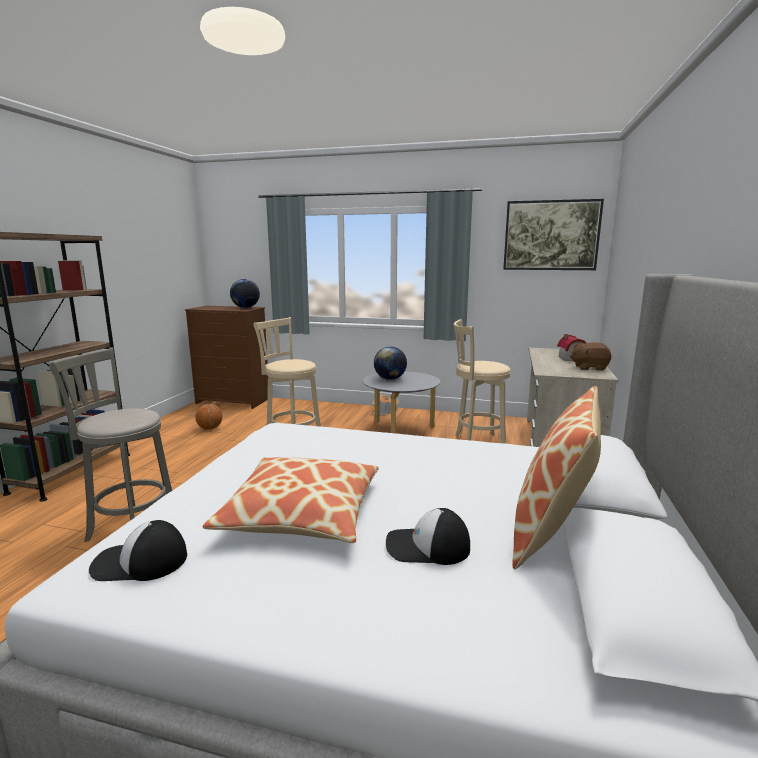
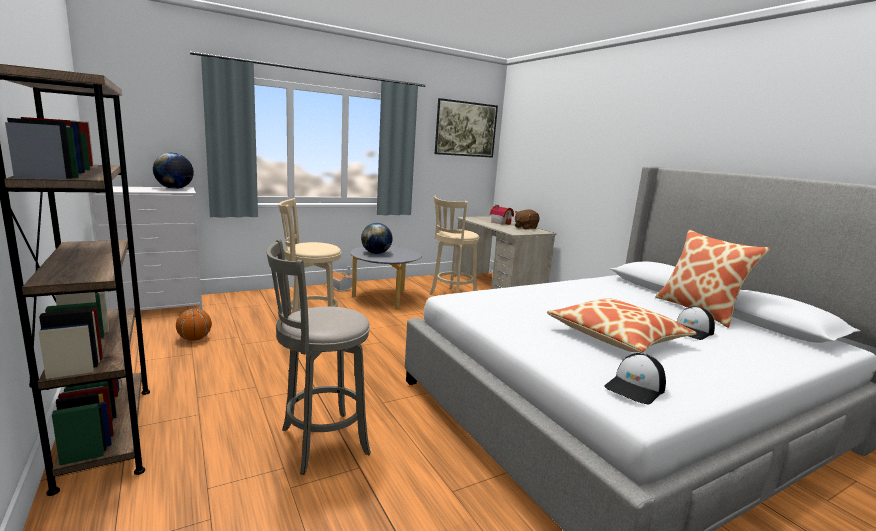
camera: 45 degrees left, 0 degrees up
brown dresser [185,306,268,409] -> white dresser [90,186,202,311]

